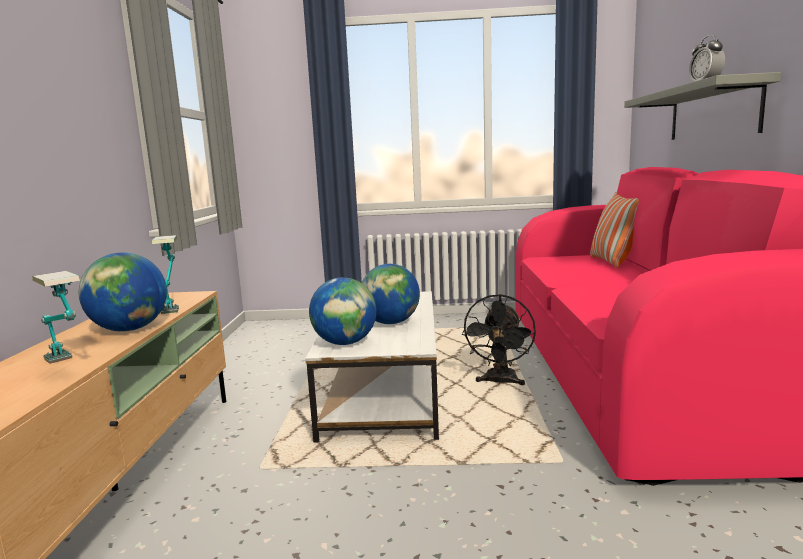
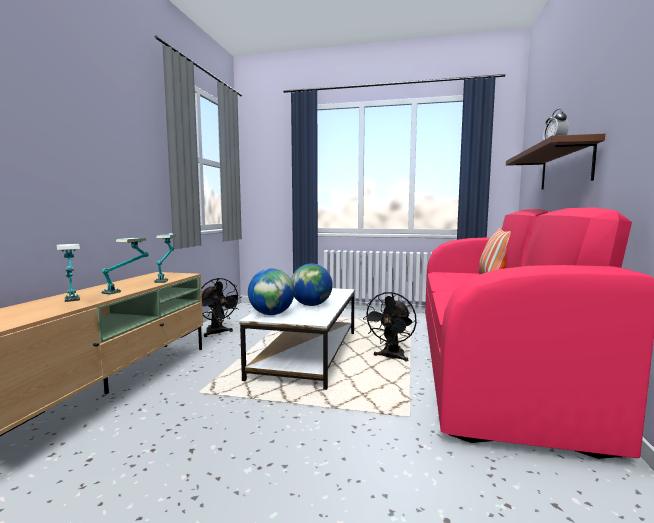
camera: 10 degrees right, 5 degrees down
globe [79,252,167,332] -> table lamp [102,238,148,295]
grey shelf [624,72,781,140] -> brown shelf [506,134,605,189]
none -> black fan [201,278,241,337]

